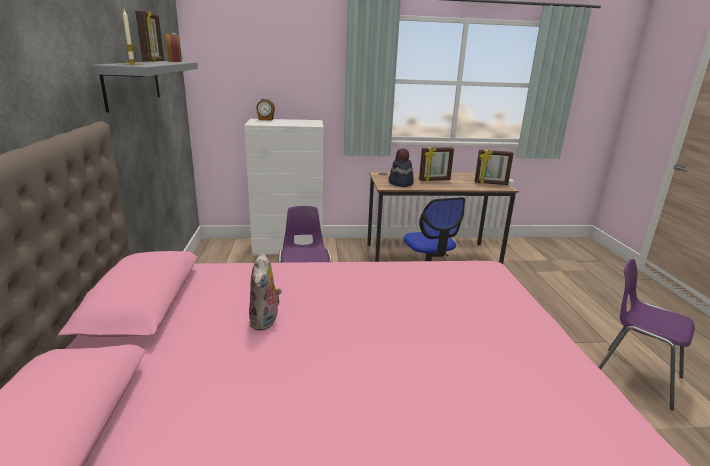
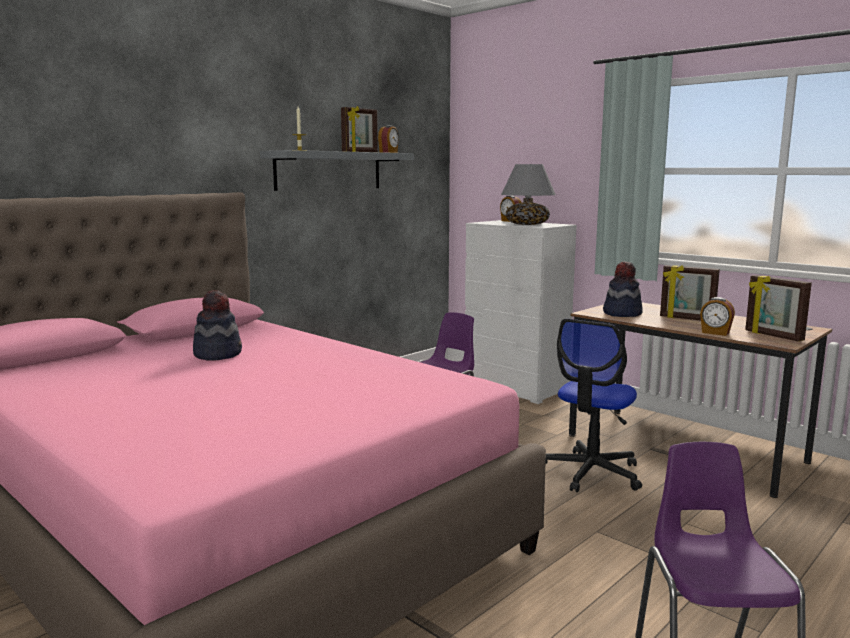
camera: 50 degrees right, 10 degrees down
plush toy [249,253,282,331] -> hat [193,290,242,360]
none -> grey table lamp [501,164,556,225]
none -> alarm clock [700,297,735,336]

